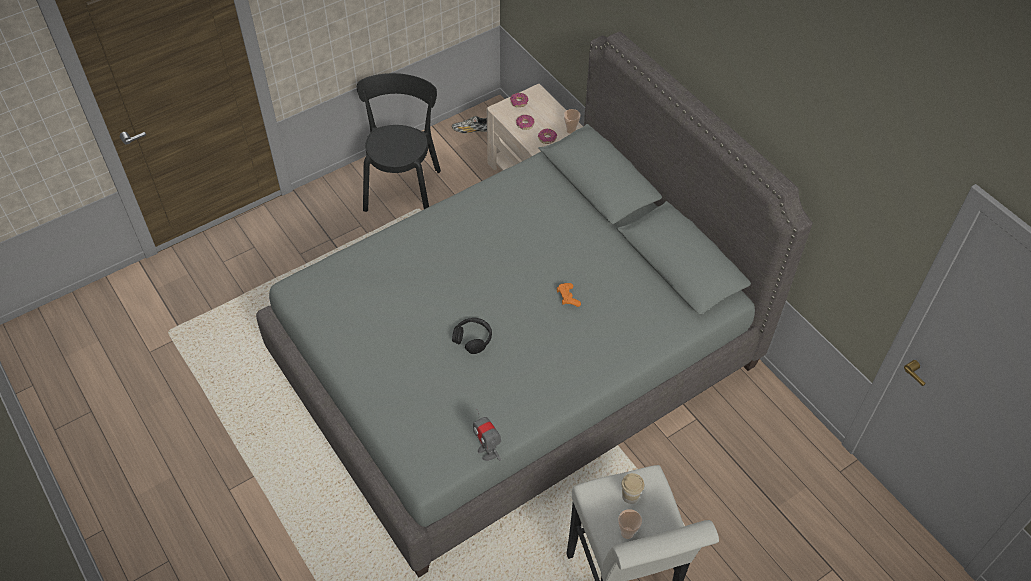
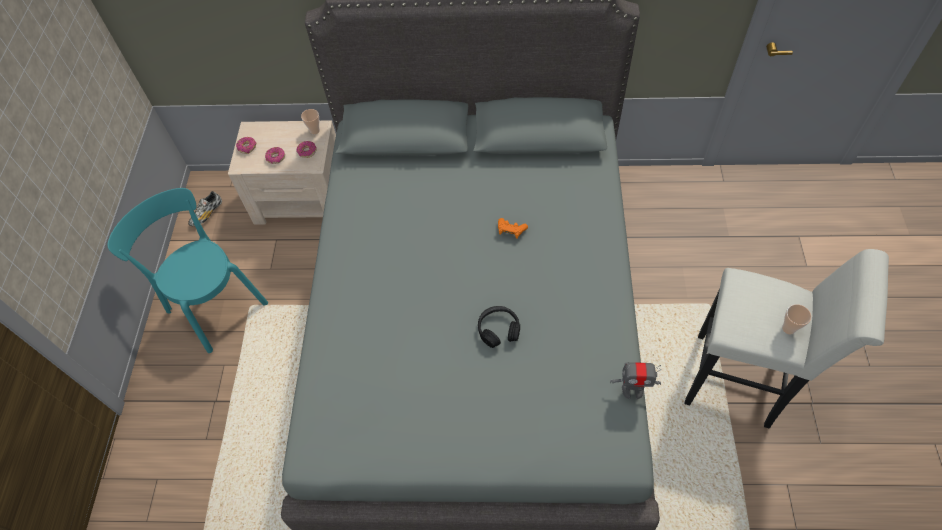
camera: 50 degrees left, 5 degrees up
black chair [357,73,441,212] -> turquoise chair [108,188,268,353]
cup [621,473,644,504] -> none

